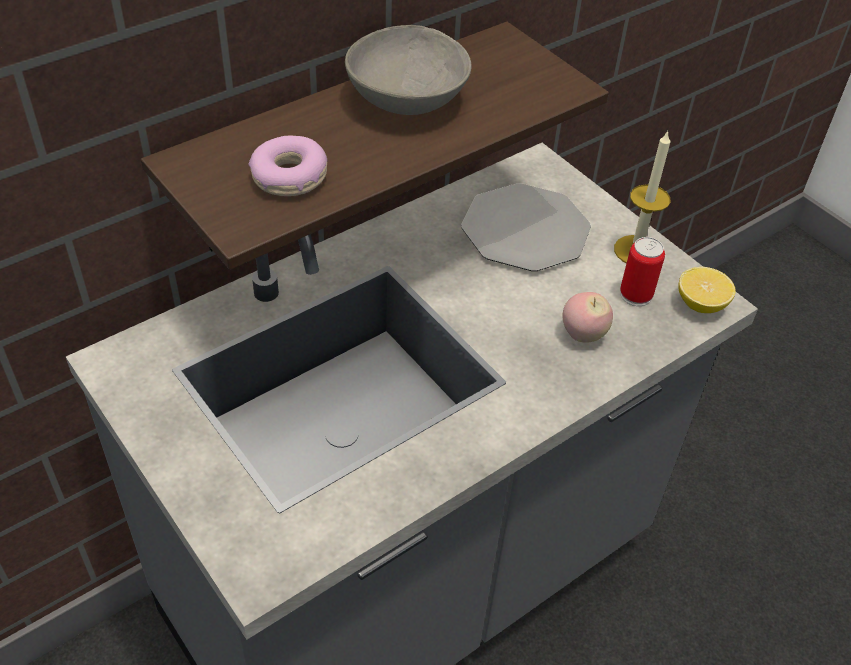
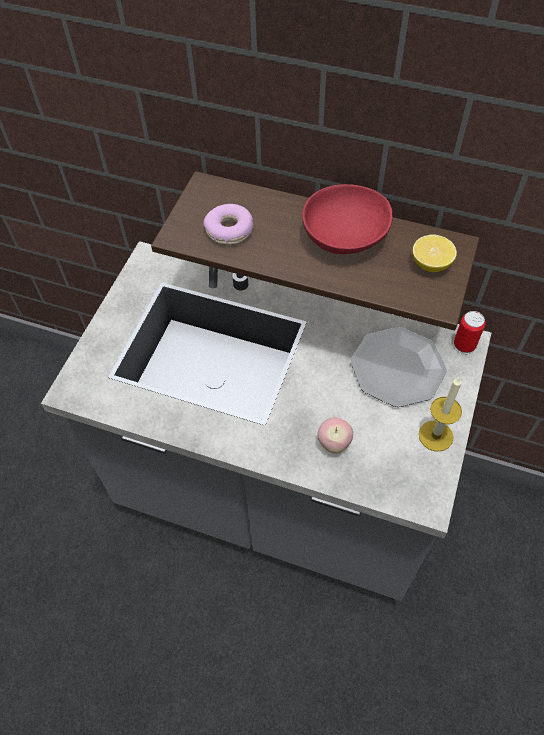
camera: 60 degrees right, 10 degrees up
grey bowl [345,25,471,115] -> red bowl [302,184,393,254]
can [620,237,665,306] -> can moved to [454,311,485,354]
lemon [678,267,736,313] -> lemon moved to [412,234,457,272]

